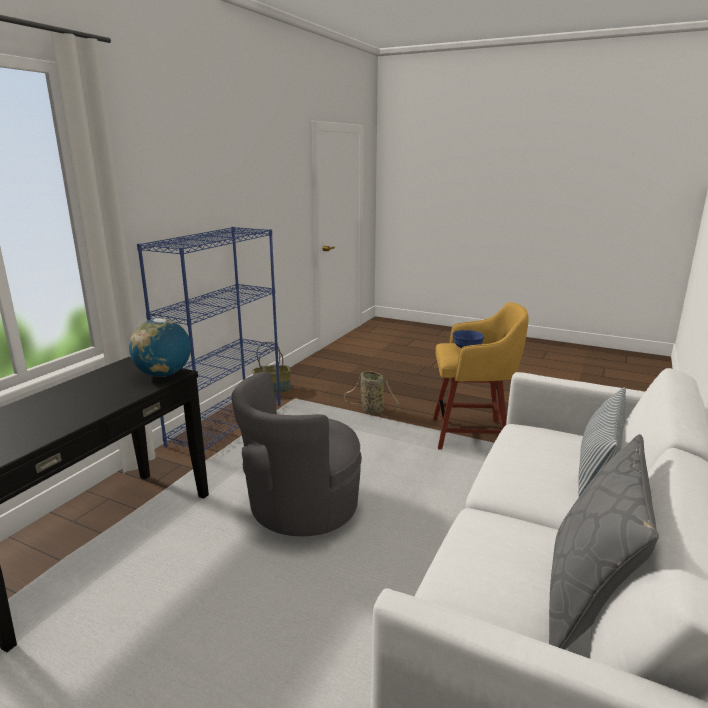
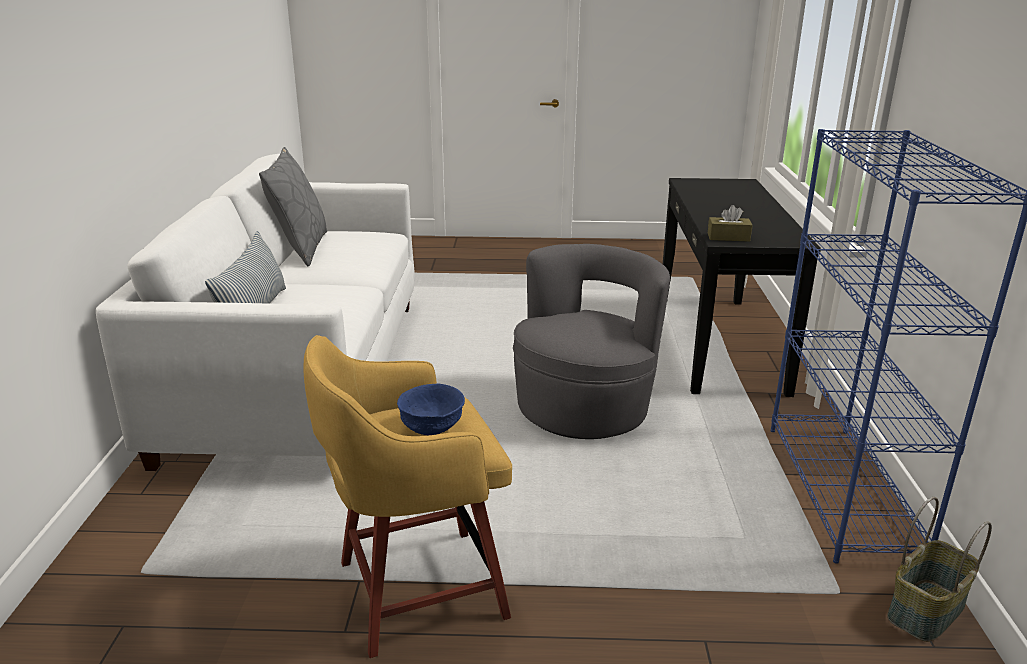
camera: 155 degrees right, 5 degrees up
globe [129,318,191,377] -> brown tissue box [708,205,752,242]
basket [344,371,400,417] -> none

